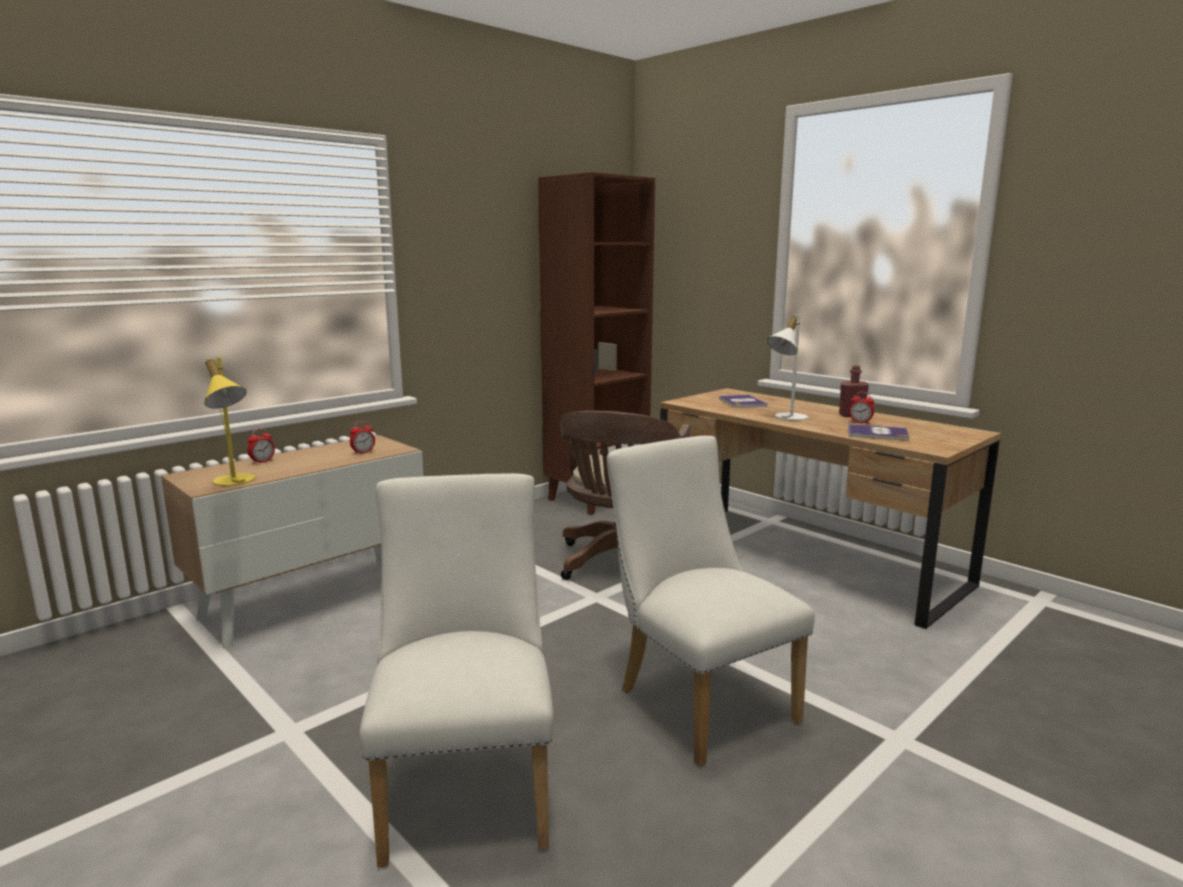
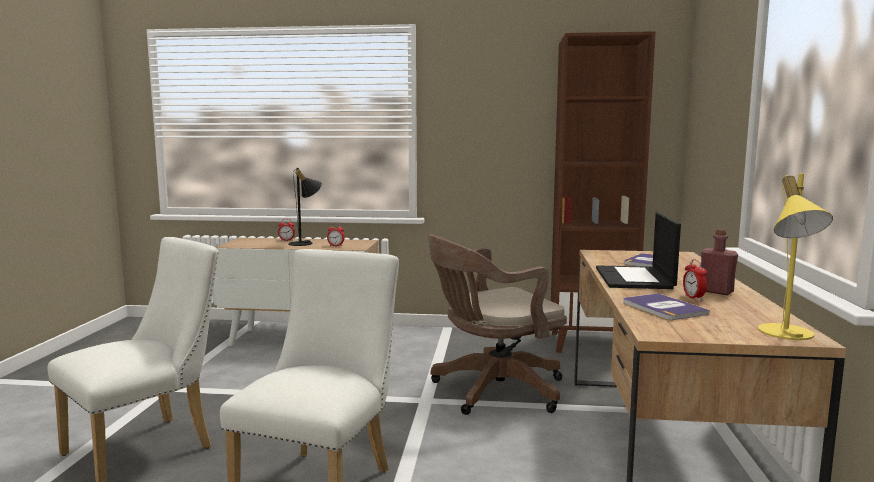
camera: 50 degrees right, 5 degrees down
yellow table lamp [204,357,255,486] -> yellow table lamp moved to [758,173,833,340]
white table lamp [767,314,808,421] -> laptop [596,212,681,289]
none -> black table lamp [288,168,322,246]

